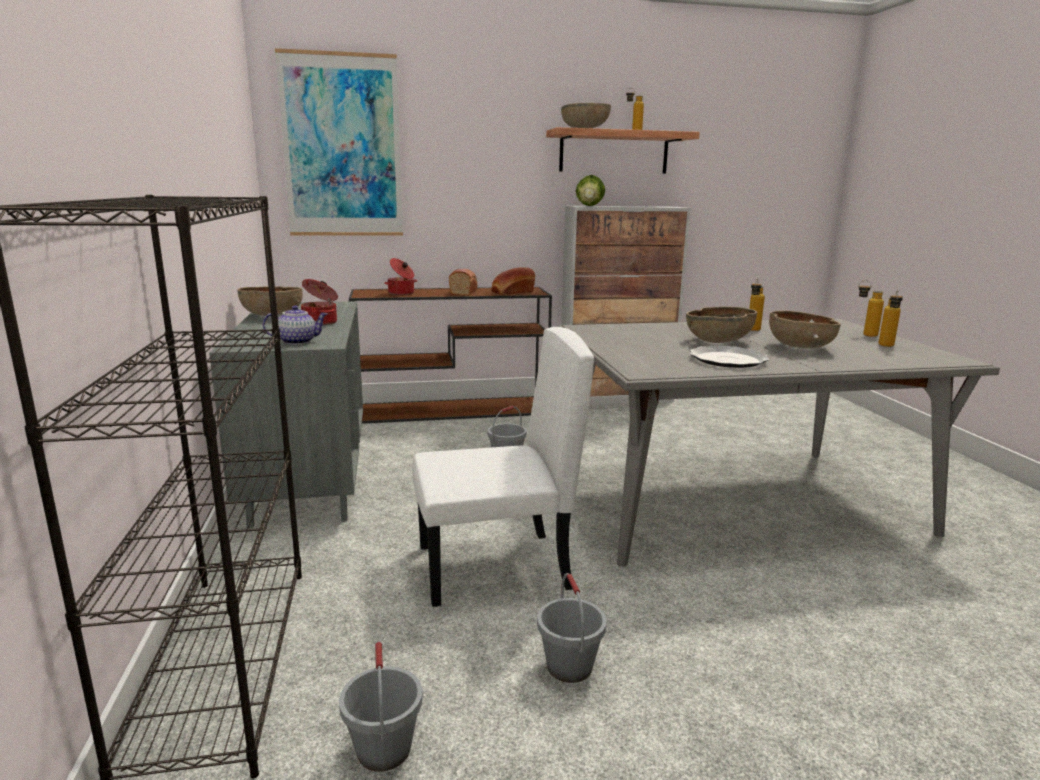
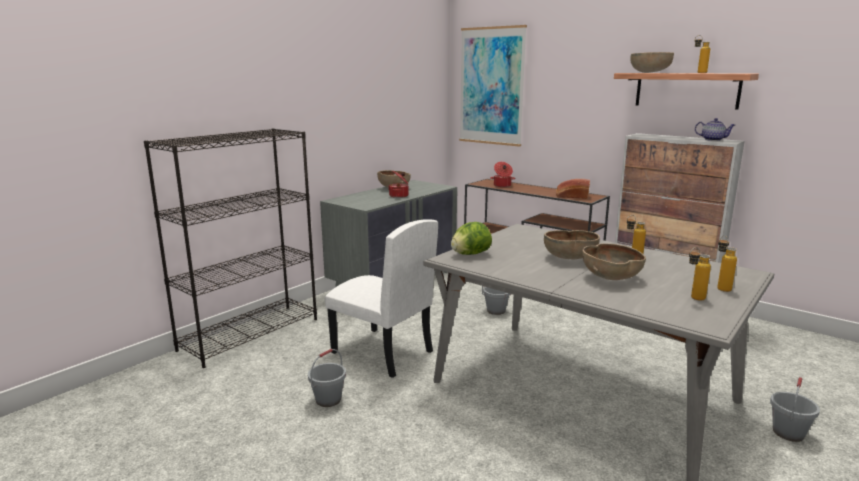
camera: 50 degrees right, 0 degrees up
teapot [263,305,327,345] -> teapot moved to [695,118,735,141]
grey bucket [339,640,423,772] -> grey bucket moved to [770,377,820,442]
bread [449,269,478,295] -> none
lettuce [576,175,605,206] -> lettuce moved to [451,222,492,255]
plate [690,345,769,368] -> none

